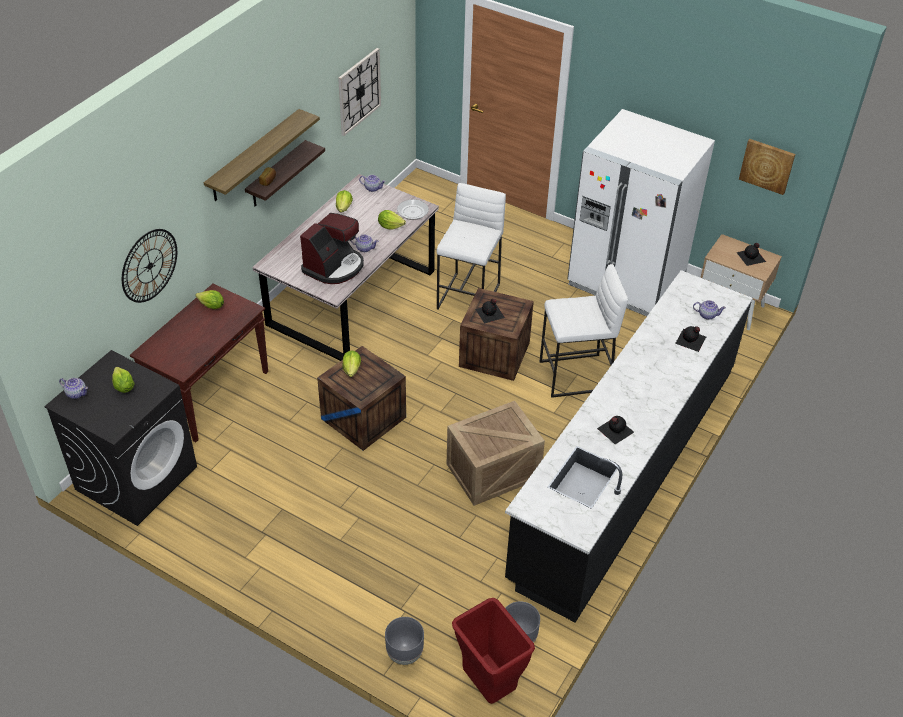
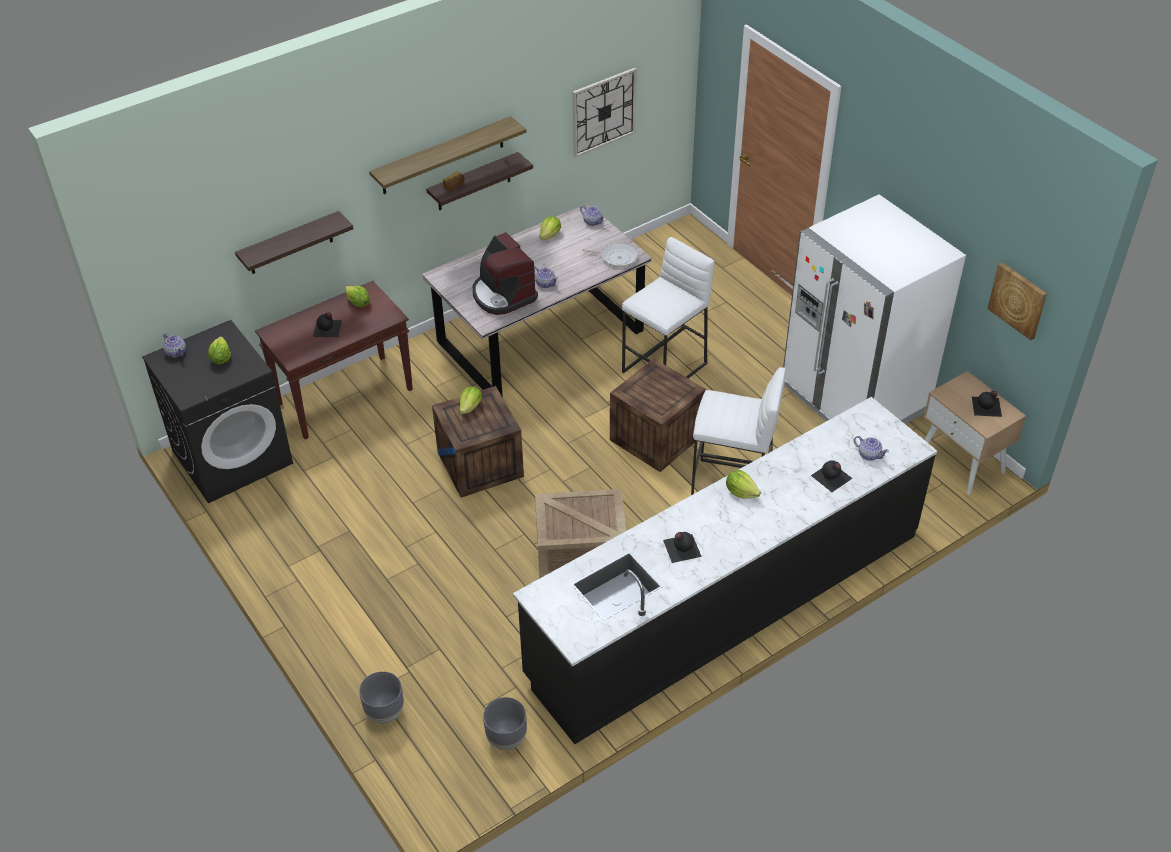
camera: 25 degrees right, 0 degrees up
wall clock [122,229,177,303] -> shelf [235,211,353,274]
coffee machine [300,213,364,284] -> coffee machine turned 90 degrees clockwise [473,232,538,315]
lettuce [378,210,406,230] -> lettuce moved to [726,470,761,499]
red trash can [452,598,535,704] -> none
black bottle [475,299,505,324] -> black bottle moved to [313,312,342,337]

